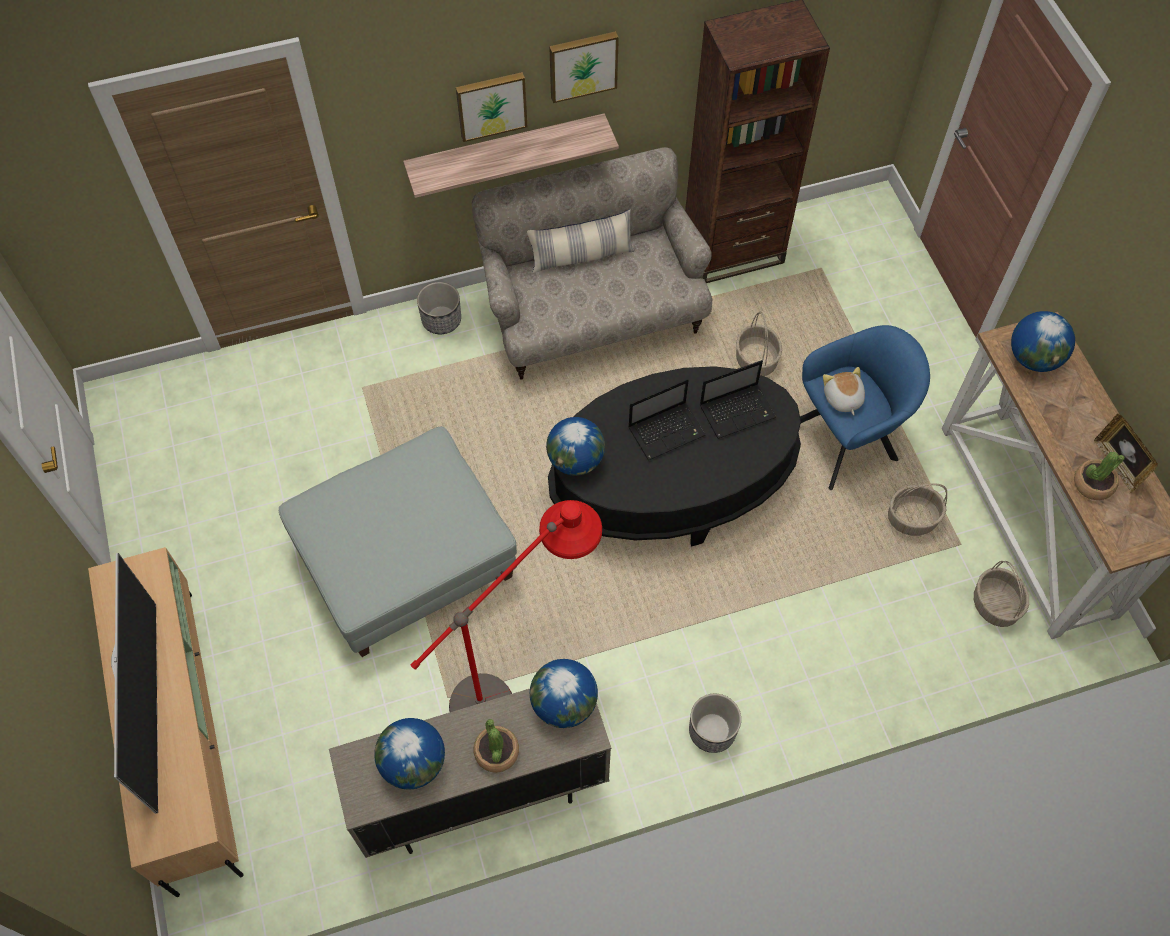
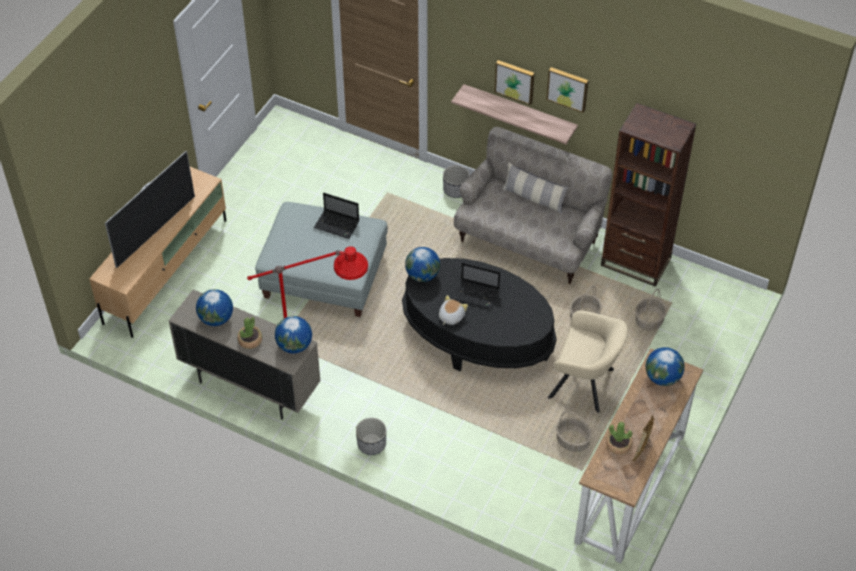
camera: 45 degrees right, 10 degrees down
laptop [700,360,776,439] -> laptop moved to [314,193,359,239]
blue armchair [800,325,930,490] -> beige armchair [548,311,628,413]
plush toy [823,367,865,415] -> plush toy moved to [439,295,468,325]
basket [974,561,1029,627] -> basket moved to [635,289,667,331]

